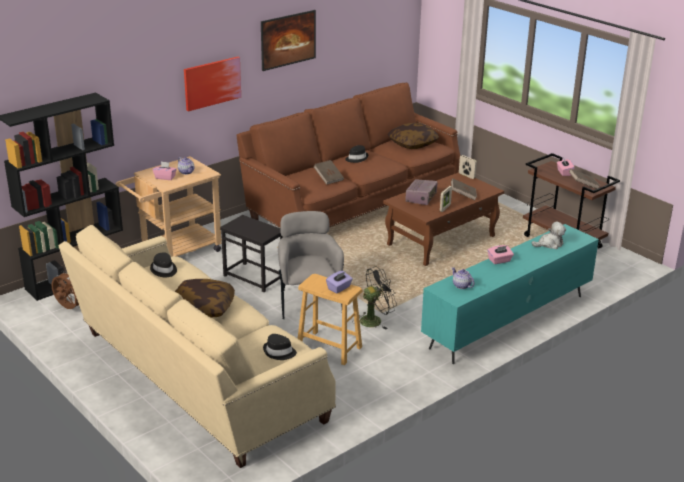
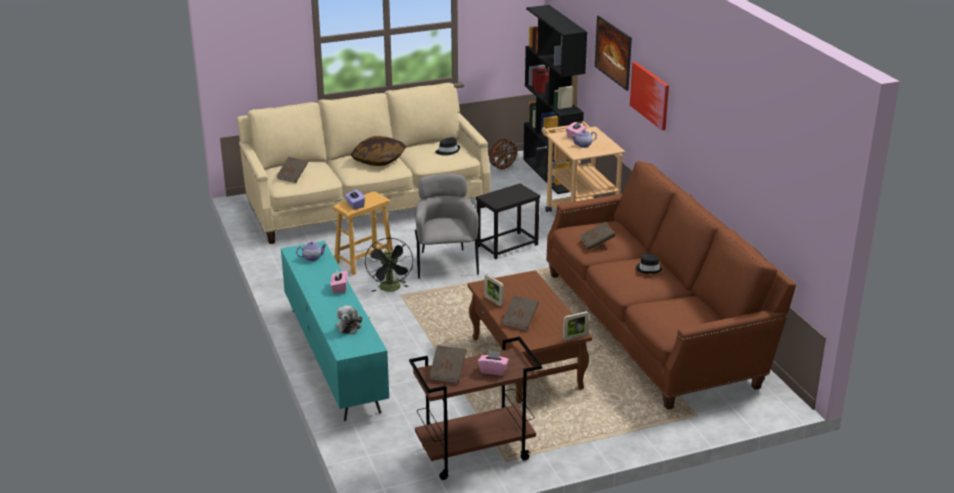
camera: 110 degrees right, 0 degrees up
picture [261,10,316,71] -> picture moved to [595,16,632,91]
black hat [263,334,297,360] -> brown book [276,157,308,183]
grey armchair [278,211,344,319] -> grey armchair turned 105 degrees counterclockwise [415,174,479,279]
pillow [387,123,439,149] -> none
radio [405,179,438,205] -> none

